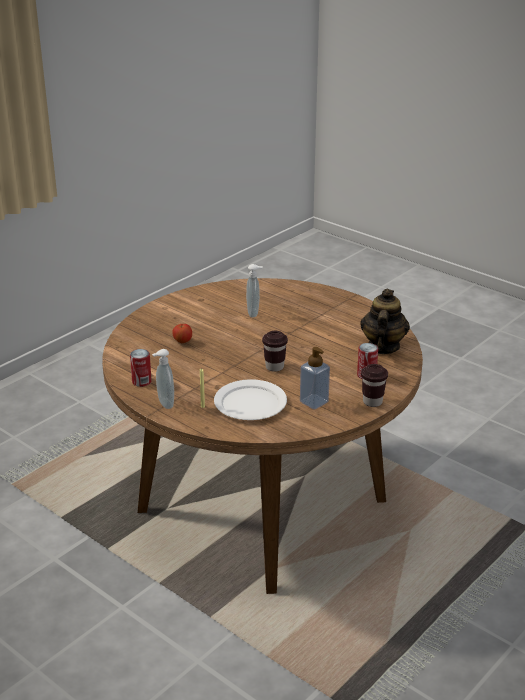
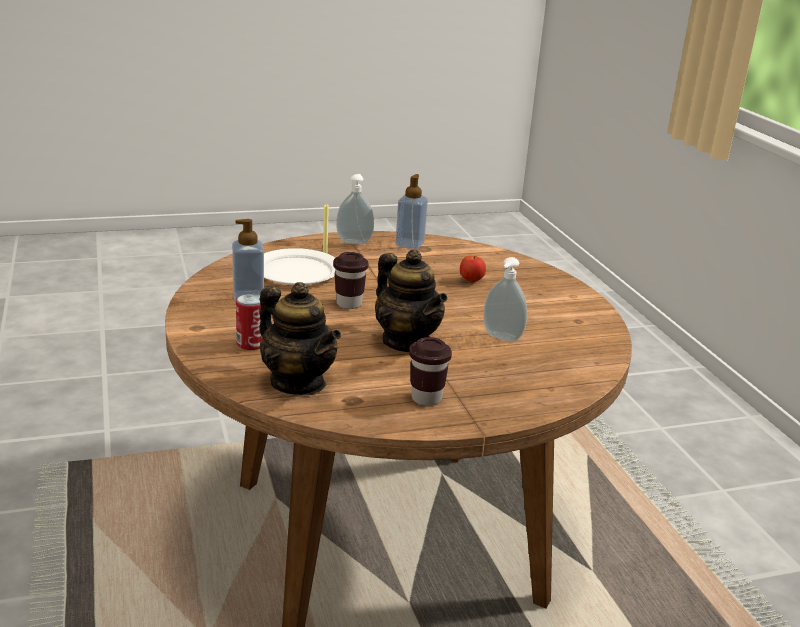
camera: 120 degrees right, 5 degrees down
can [130,349,151,387] -> soap dispenser [395,174,428,249]
brown cup [361,364,388,407] -> brown cup moved to [409,337,452,406]
none -> teapot [375,249,447,352]

